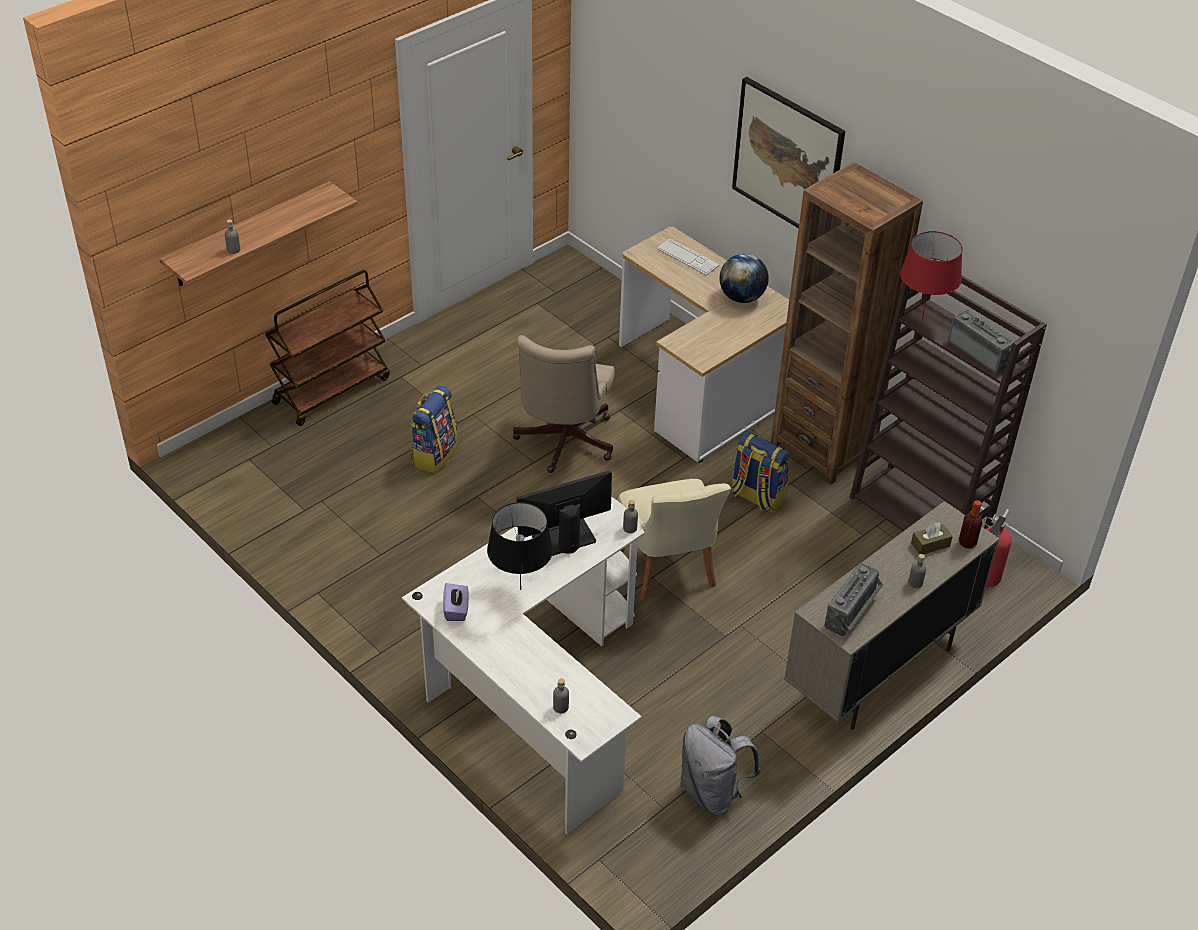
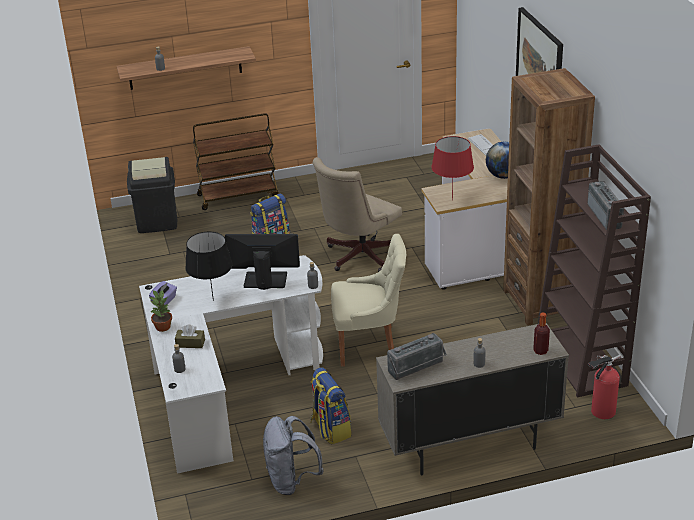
camera: 30 degrees right, 10 degrees down
beige chair [618,479,731,601] -> beige chair turned 105 degrees counterclockwise [331,234,406,367]
backpack [731,431,791,513] -> backpack moved to [311,367,351,444]
red table lamp [900,231,962,320] -> red table lamp moved to [431,136,474,200]
brown tissue box [911,523,953,554] -> brown tissue box moved to [175,324,205,348]
none -> black trash can [127,157,177,233]
none -> potted plant [150,291,172,332]

